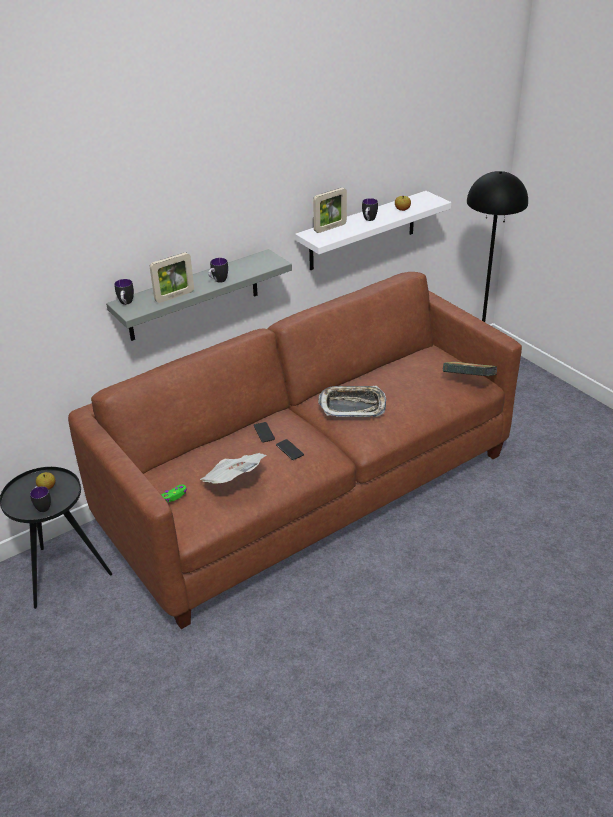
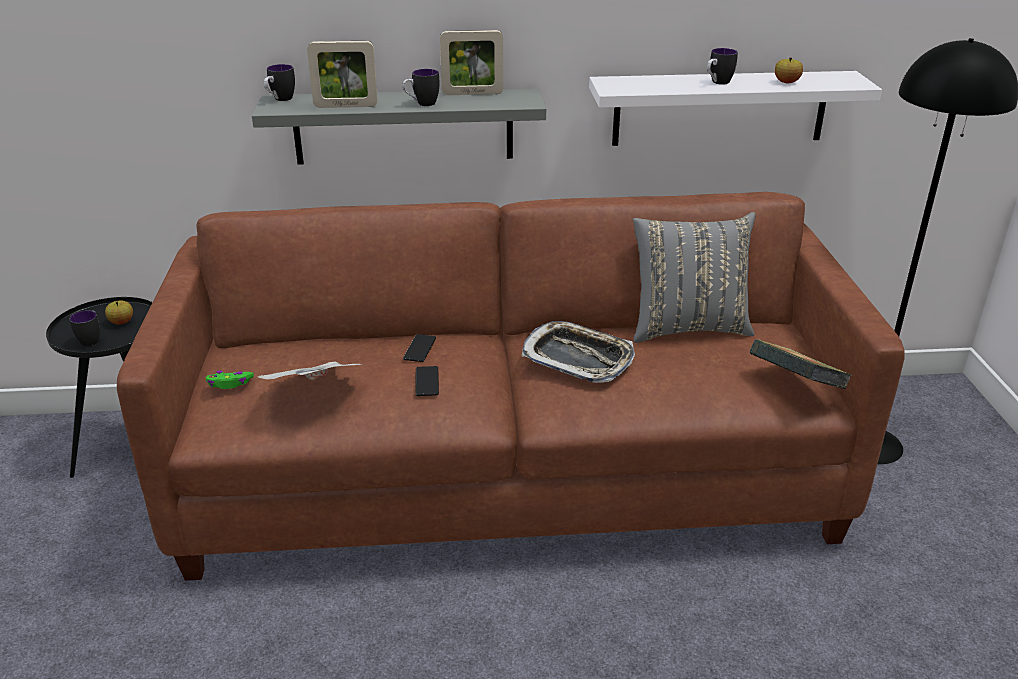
camera: 30 degrees right, 5 degrees down
picture frame [313,188,347,233] -> picture frame moved to [440,30,503,95]
none -> grey pillow [633,212,755,343]

